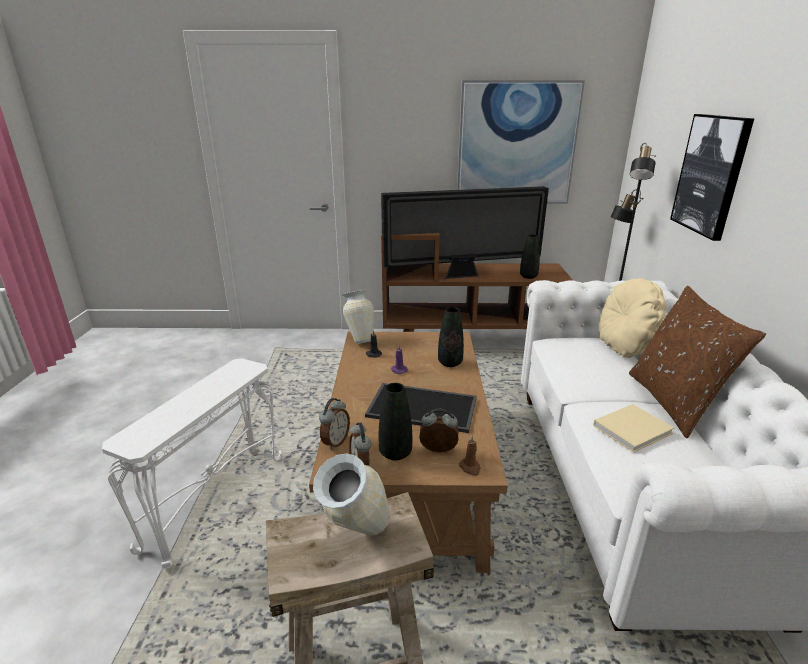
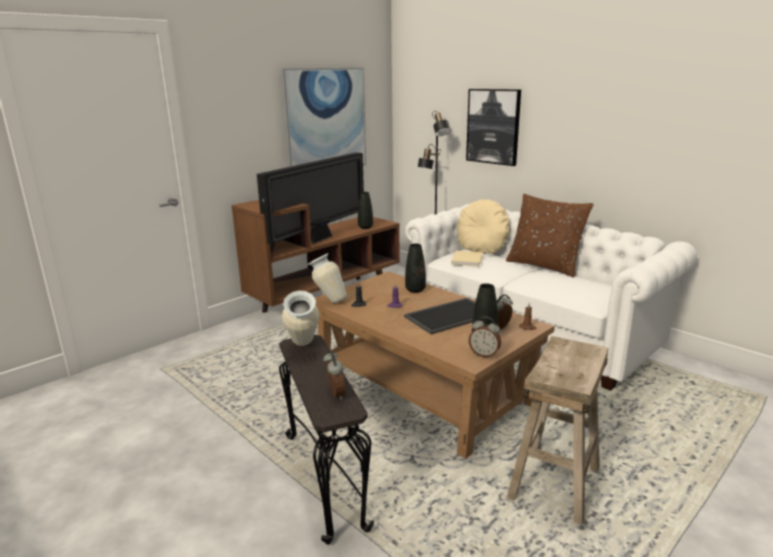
camera: 45 degrees left, 5 degrees down
white side table [102,358,282,569] -> black side table [279,335,374,545]
vase [313,453,390,536] -> vase moved to [282,291,319,346]
alarm clock [319,398,350,450] -> alarm clock moved to [323,350,346,400]
beige book [593,404,674,453] -> beige book moved to [451,250,483,267]

